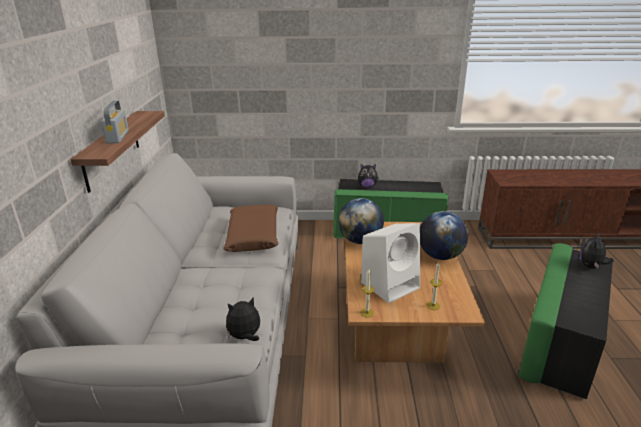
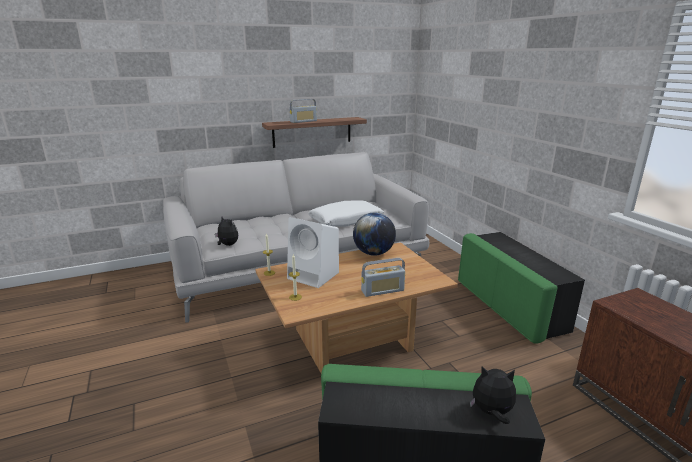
camera: 65 degrees right, 5 degrees down
brown pillow [224,205,279,252] -> white pillow [308,200,384,227]
plush toy [358,164,379,188] -> none
globe [420,211,468,260] -> radio [361,258,405,297]

